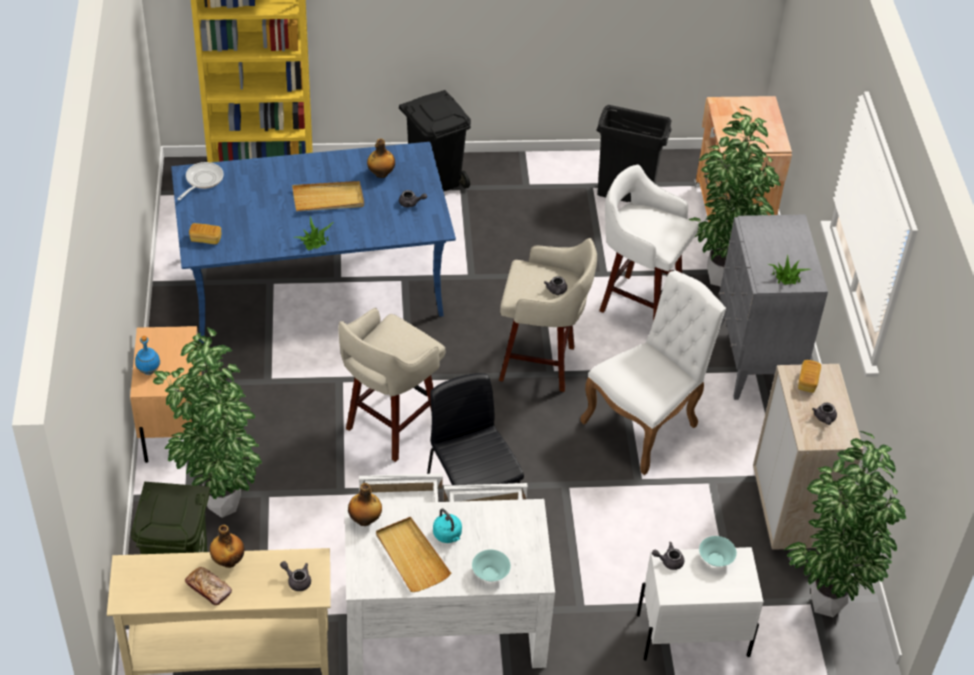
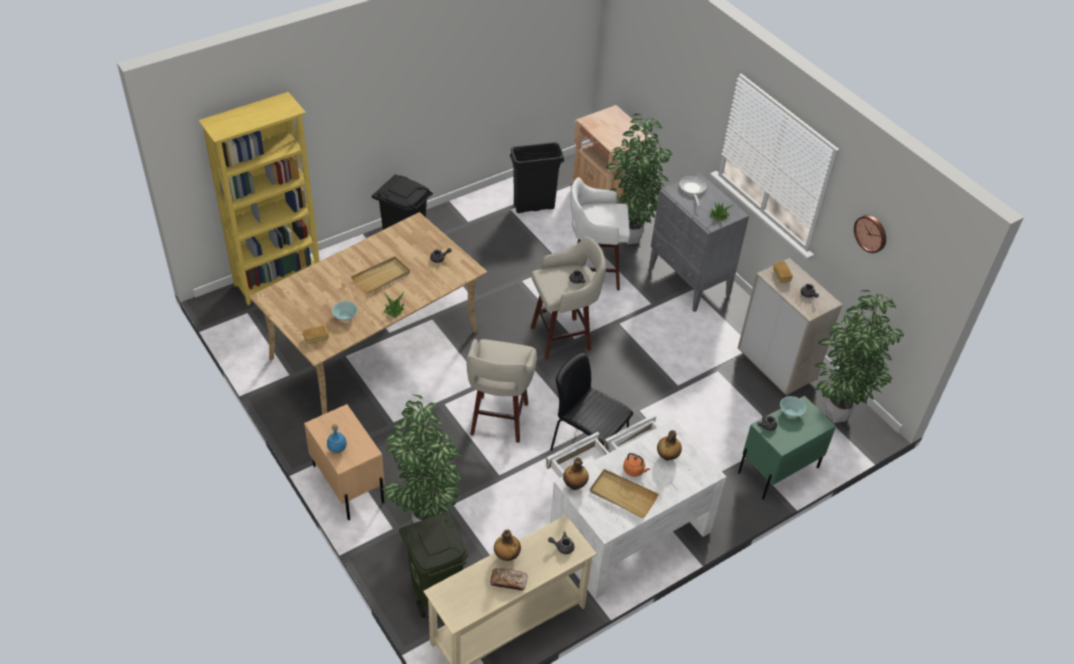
camera: 30 degrees left, 0 degrees up
blue dining table [171,142,456,343] -> beige dining table [249,212,487,415]
frying pan [177,162,224,200] -> frying pan moved to [679,176,707,206]
bottle [367,138,395,178] -> bottle moved to [657,430,682,461]
turquoise kettle [433,508,462,543] -> orange kettle [623,453,650,477]
turquoise bowl [472,550,511,581] -> turquoise bowl moved to [332,301,358,321]
white chair [580,270,726,475] -> none
white nightstand [637,547,764,661] -> green nightstand [738,396,836,500]
none -> wall clock [854,215,886,253]

